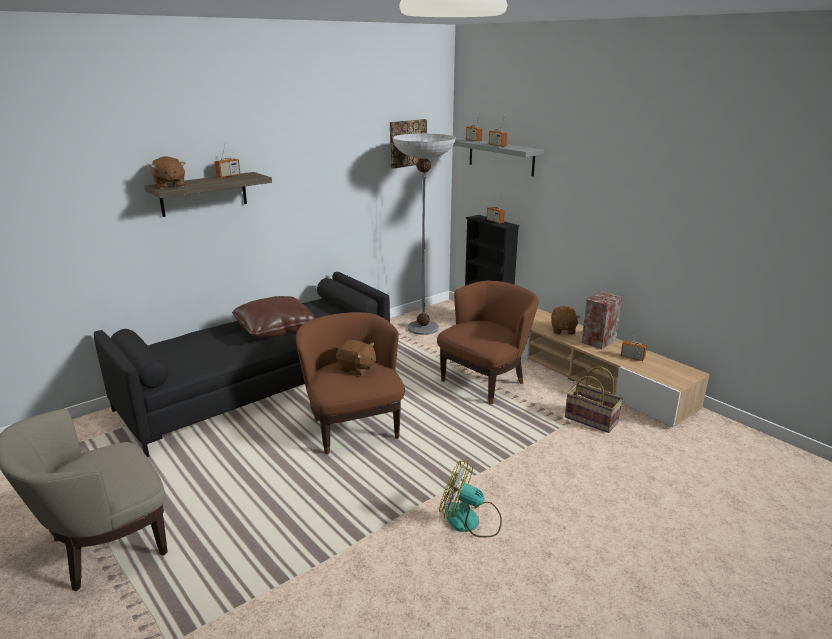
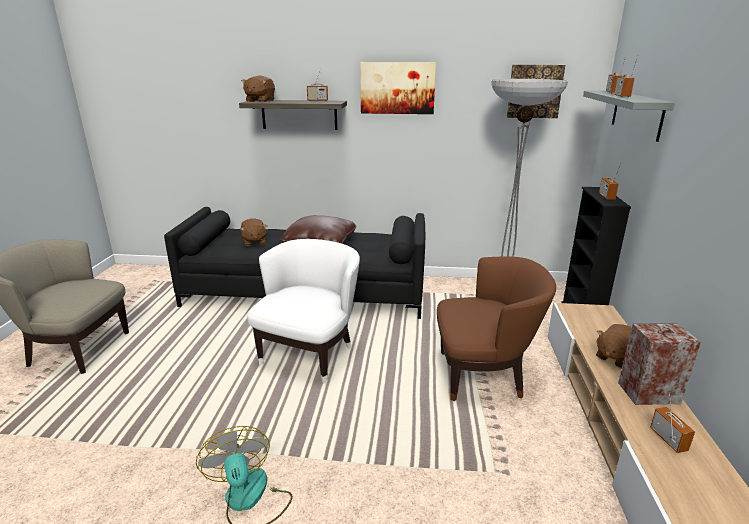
camera: 45 degrees right, 0 degrees up
brown armchair [296,312,405,455] -> white armchair [247,239,360,383]
brown plush toy [336,340,377,375] -> brown plush toy moved to [240,218,267,246]
basket [565,366,623,433] -> none
none -> picture [360,62,436,114]

